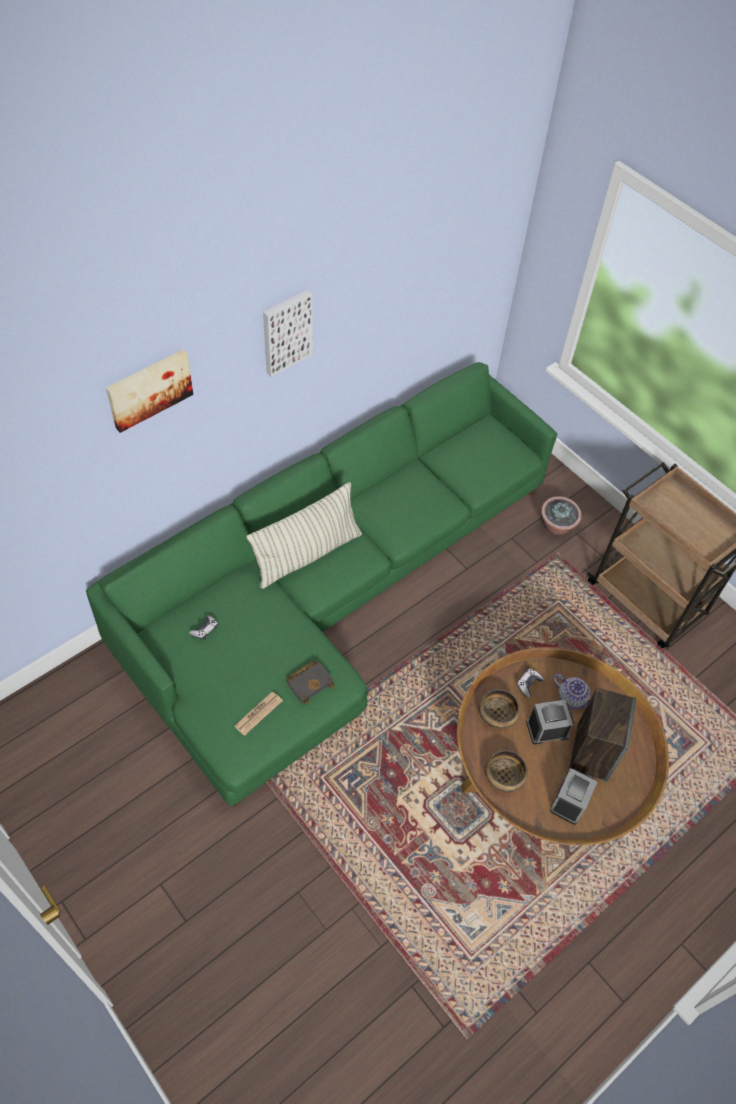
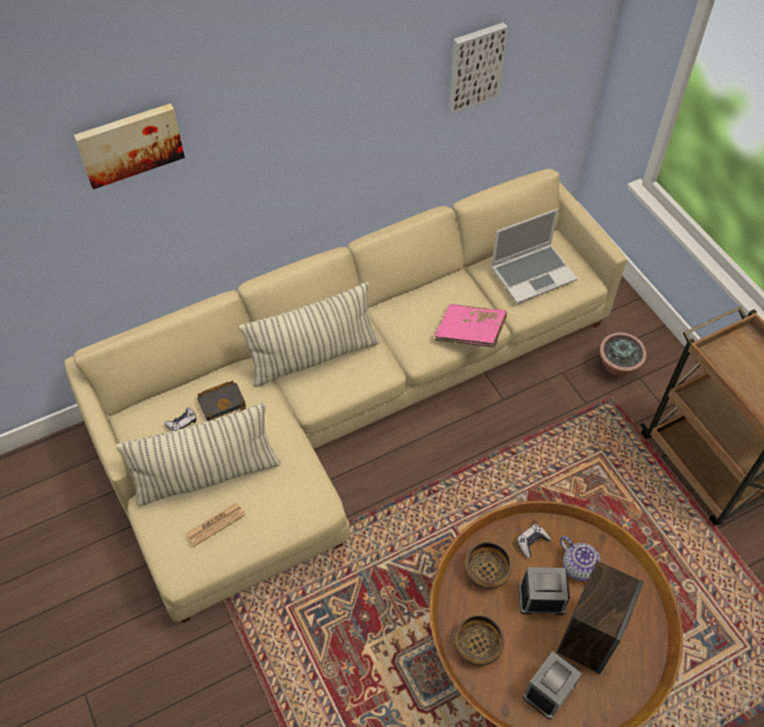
camera: 15 degrees right, 0 degrees up
green sofa [86,362,557,807] -> beige sofa [64,169,627,623]
picture [263,290,313,377] -> picture moved to [449,22,508,114]
black book [286,660,335,705] -> black book moved to [197,381,246,421]
none -> pillow [116,403,281,506]
none -> pink book [434,304,507,347]
none -> laptop [491,208,578,304]

